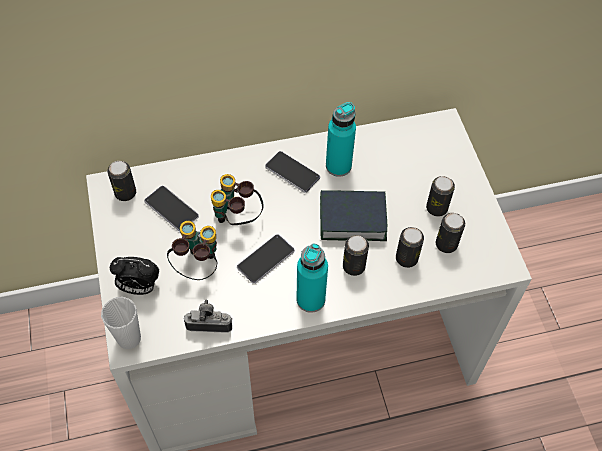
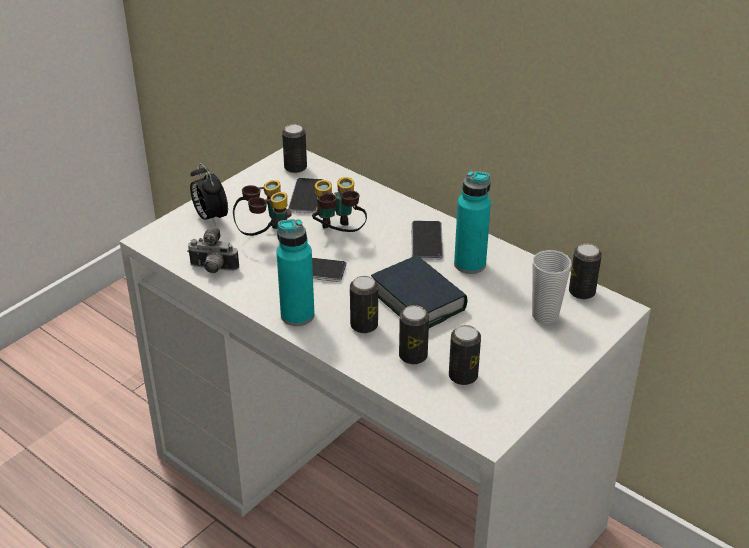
camera: 55 degrees right, 20 degrees down
cup [101,297,141,349] -> cup moved to [532,250,571,324]
camera [184,300,232,333] -> camera turned 135 degrees clockwise [187,228,239,273]
can [426,176,455,217] -> can moved to [569,244,602,299]

